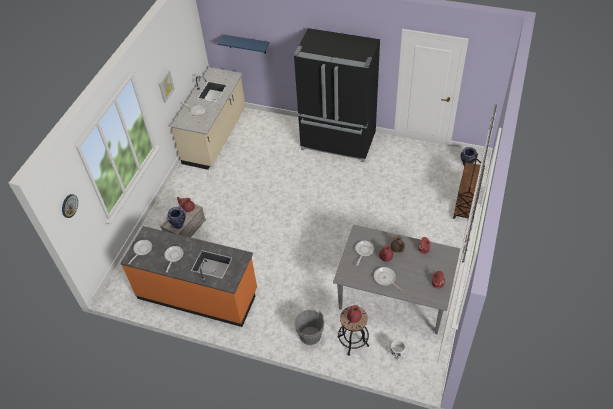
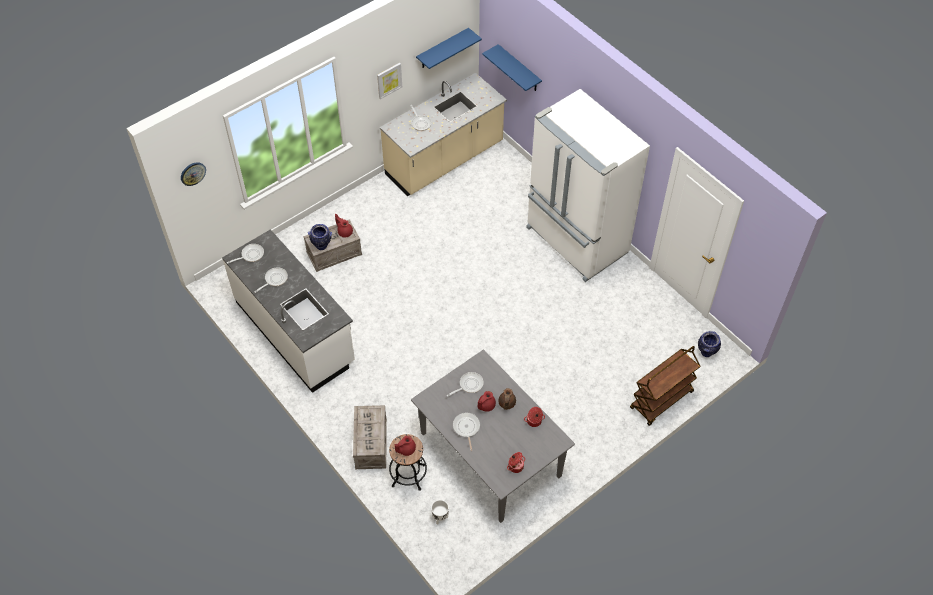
camera: 30 degrees right, 5 degrees up
orange counter [120,226,257,327] -> white counter [222,229,355,393]
black fridge [294,28,380,162] -> white fridge [526,89,650,282]
grey bucket [294,310,324,345] -> crate [353,405,387,469]
none -> blue shelf [416,28,482,69]

